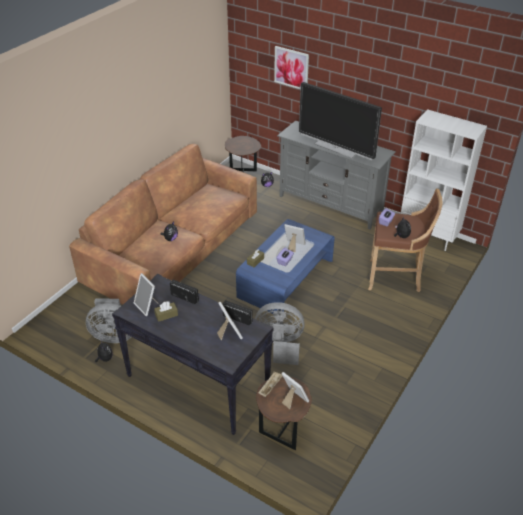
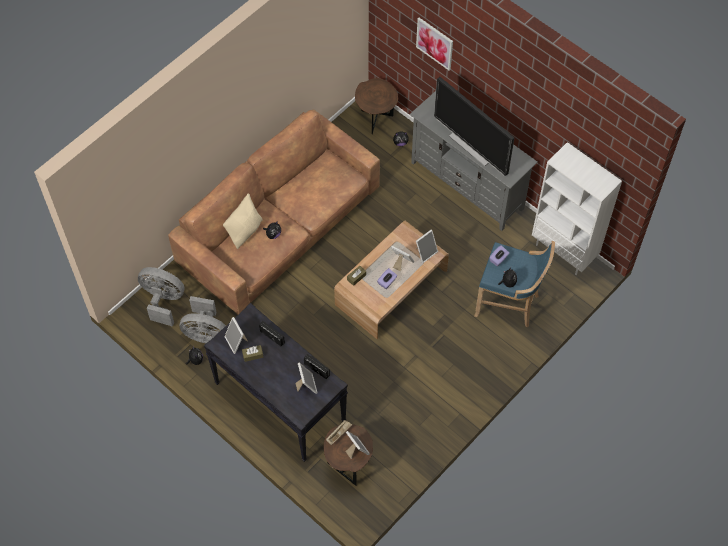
camera: 10 degrees right, 20 degrees up
blue coffee table [236,219,335,314] -> brown coffee table [334,221,449,339]
grey fan [255,302,305,365] -> grey fan moved to [138,267,185,327]
brown stool [368,188,442,292] -> blue stool [474,241,555,327]
none -> beige pillow [223,193,263,249]
none -> picture frame [416,229,438,263]

